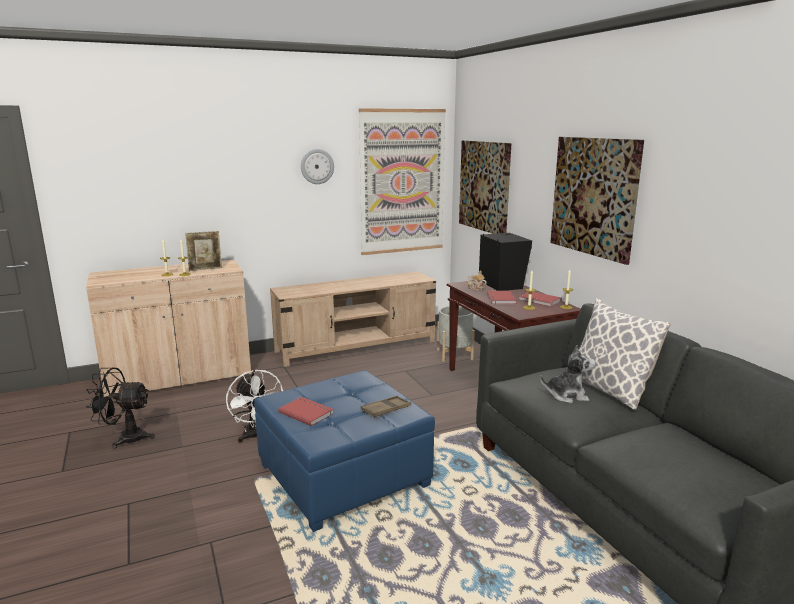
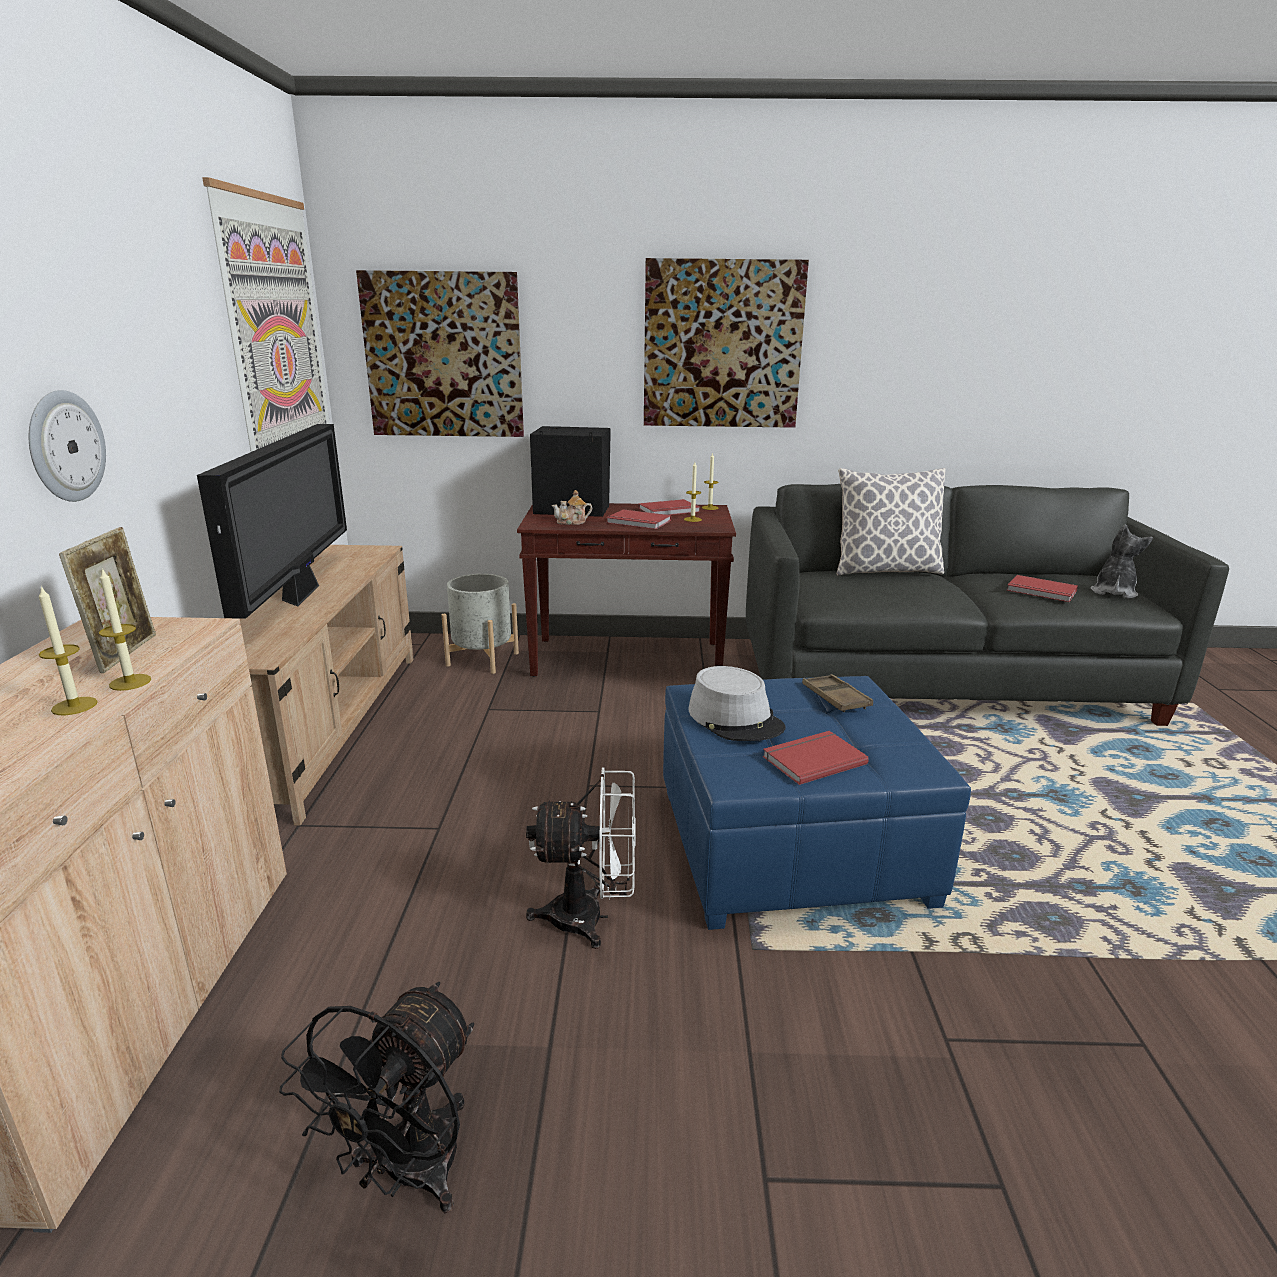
camera: 65 degrees left, 5 degrees up
wall clock [301,149,334,184] -> wall clock moved to [29,390,106,502]
plush toy [540,345,596,403] -> plush toy moved to [1090,525,1153,599]
none -> television [197,424,347,618]
none -> grey hat [688,666,785,741]
none -> red book [1007,575,1078,602]

